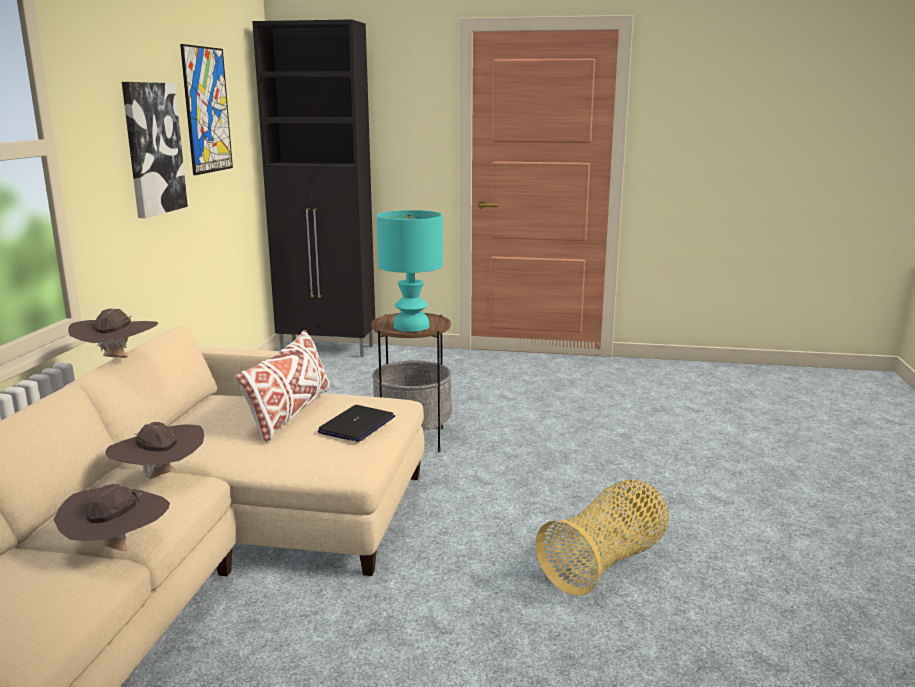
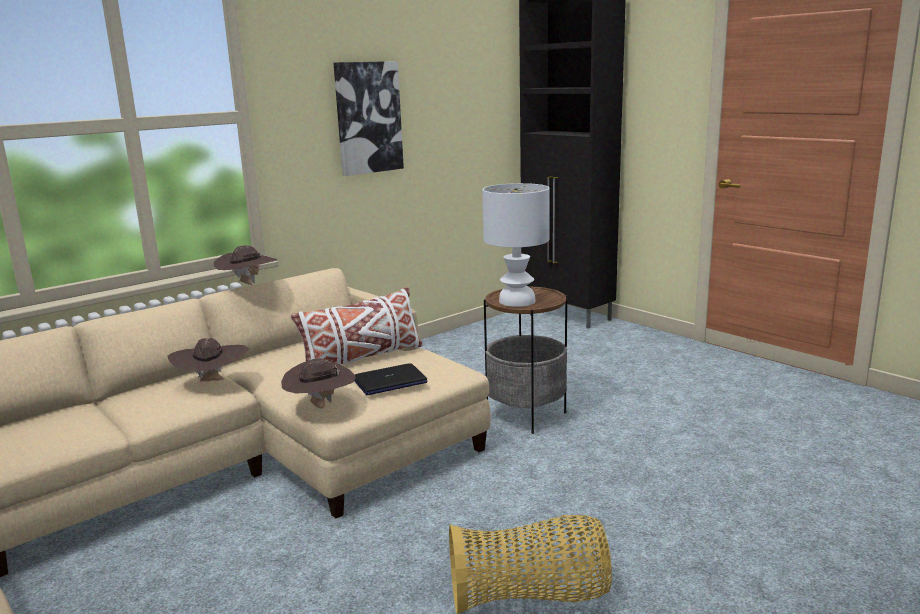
camera: 40 degrees right, 0 degrees up
brown hat [54,484,170,551] -> brown hat moved to [281,358,356,408]
picture [180,44,233,175] -> none
turquoise table lamp [377,210,443,332] -> white table lamp [482,183,550,307]

